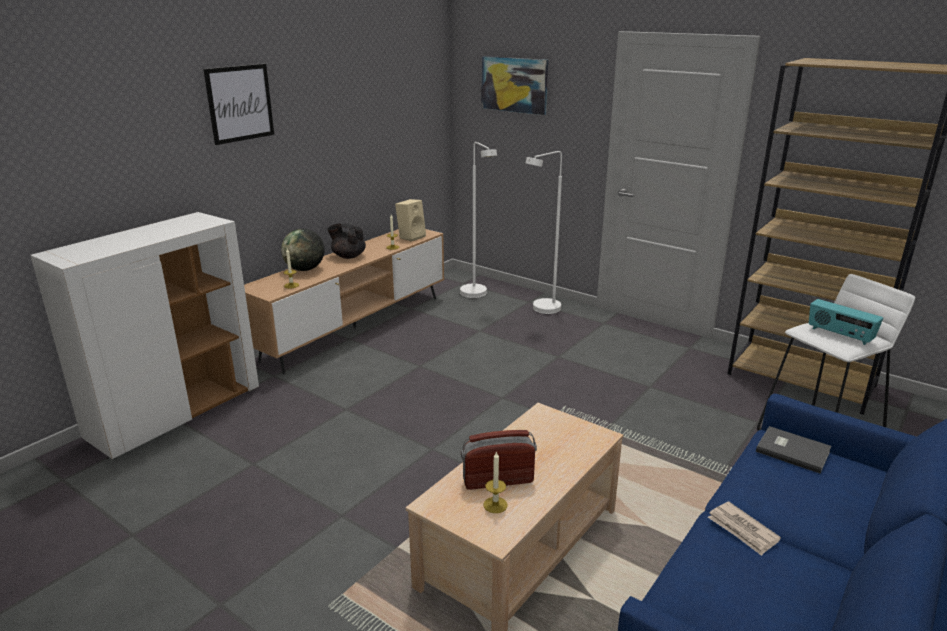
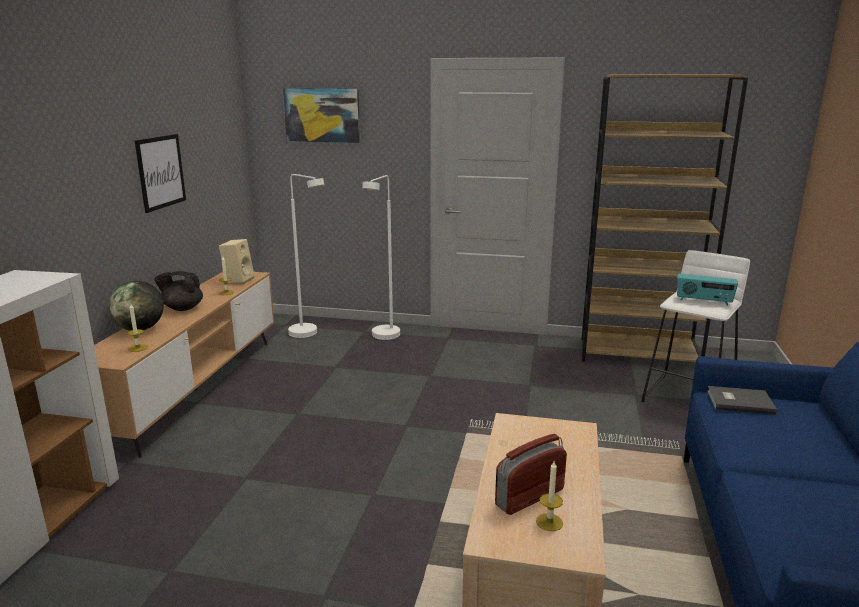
camera: 25 degrees left, 5 degrees down
picture [203,64,274,145] -> picture moved to [135,134,186,213]
newspaper [708,502,781,556] -> none

